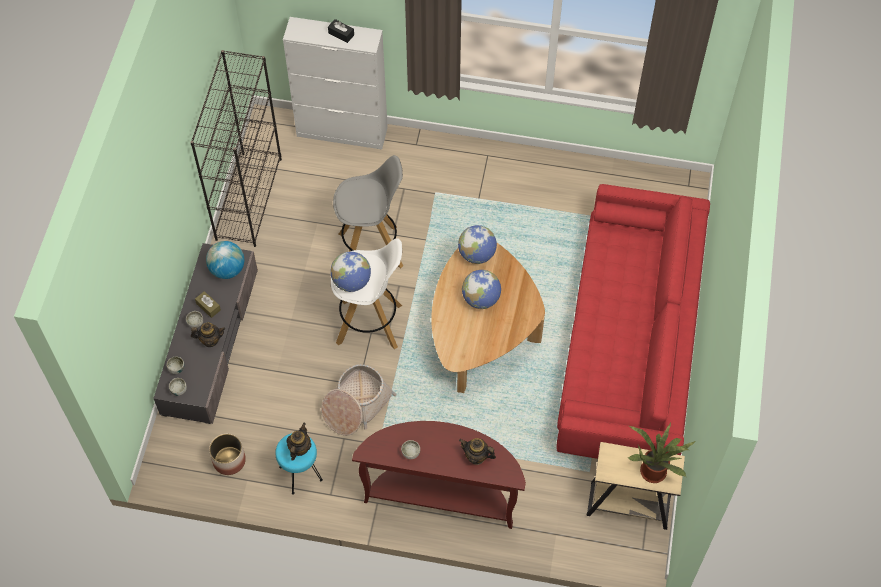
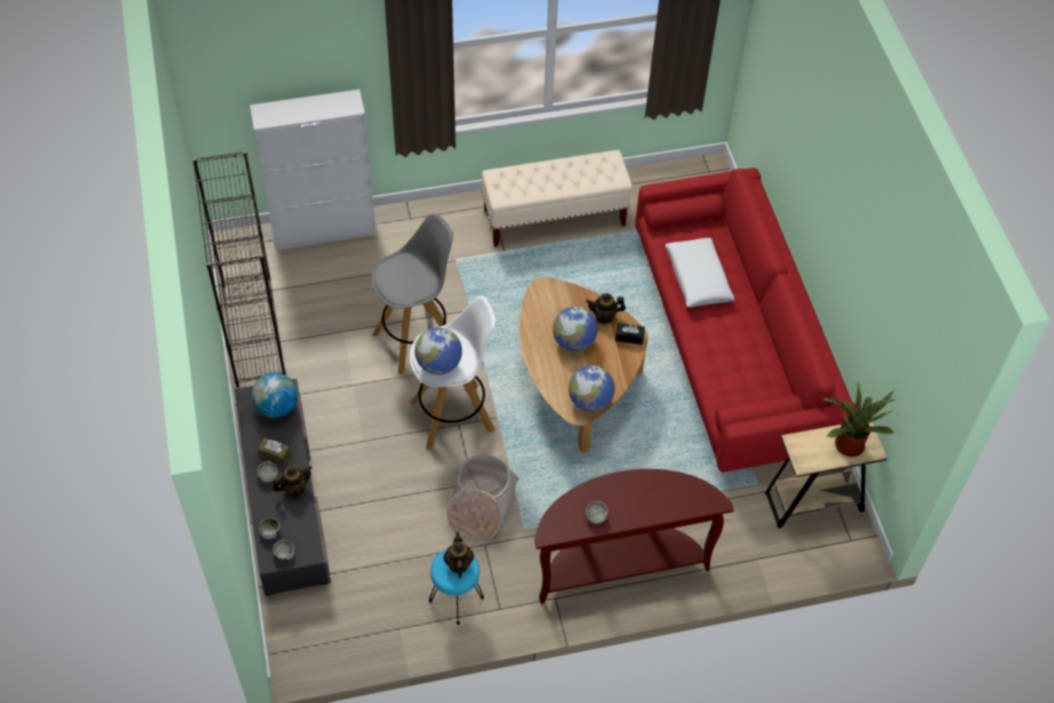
camera: 25 degrees left, 5 degrees down
planter [209,434,246,475] -> none
black tissue box [328,19,354,43] -> black tissue box moved to [615,323,645,345]
globe [458,225,497,264] -> globe moved to [568,365,615,412]
teapot [459,438,496,465] -> teapot moved to [586,293,626,324]
none -> beige bench [481,150,632,247]
none -> white pillow [665,238,735,307]

